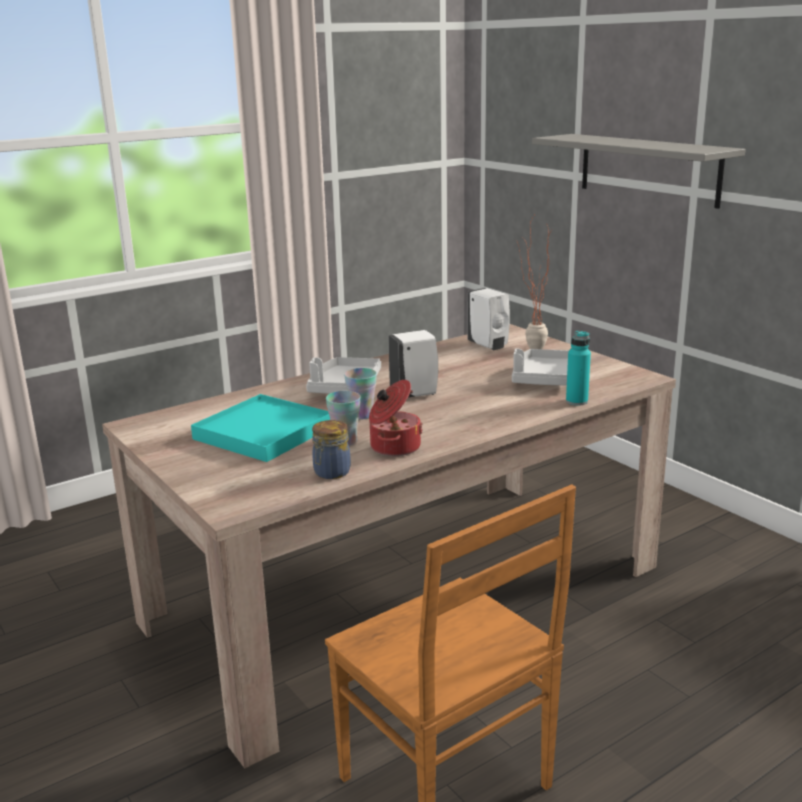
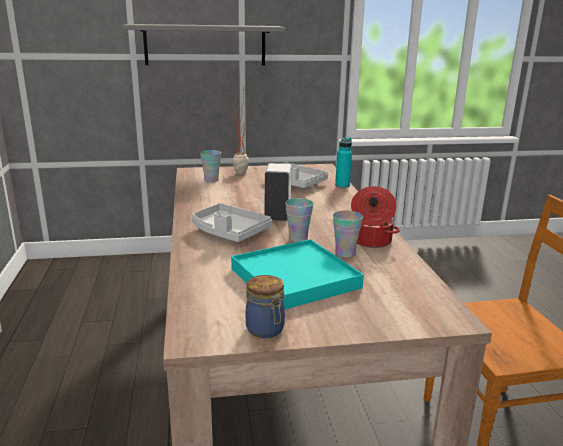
camera: 65 degrees left, 0 degrees up
jar [312,420,351,479] -> jar moved to [246,275,285,338]
white soap dispenser [468,288,510,350] -> cup [200,150,221,183]

